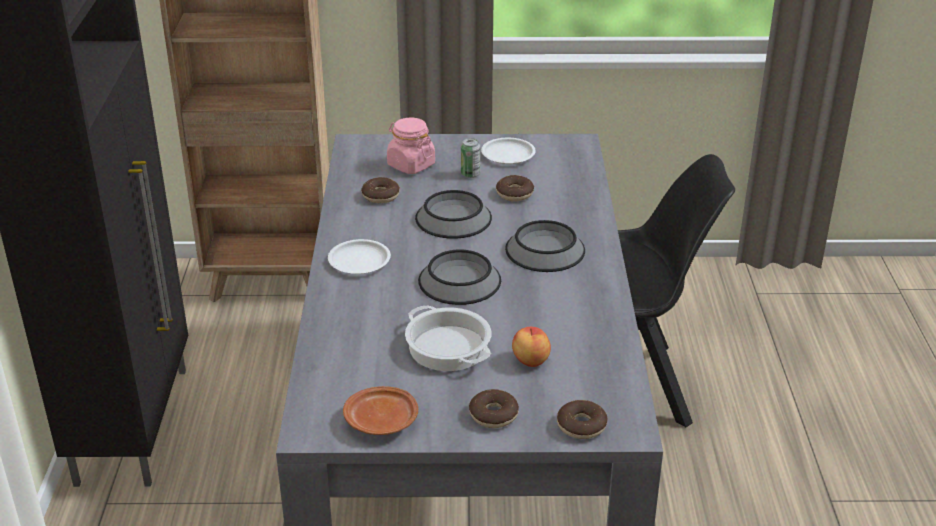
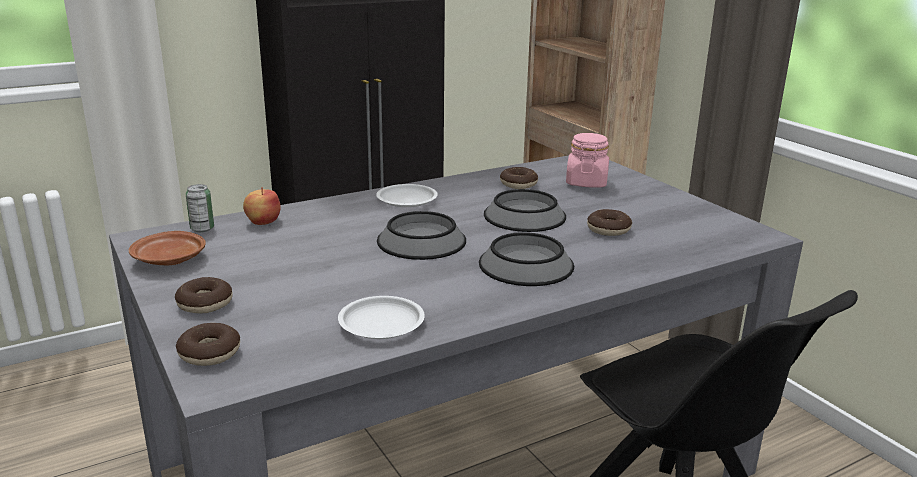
camera: 60 degrees right, 10 degrees down
cooking pot [405,306,491,371] -> none
can [461,138,480,178] -> can moved to [186,184,214,232]
white plate [481,138,536,164] -> white plate moved to [338,296,425,339]
apple [512,327,551,367] -> apple moved to [243,187,281,225]

